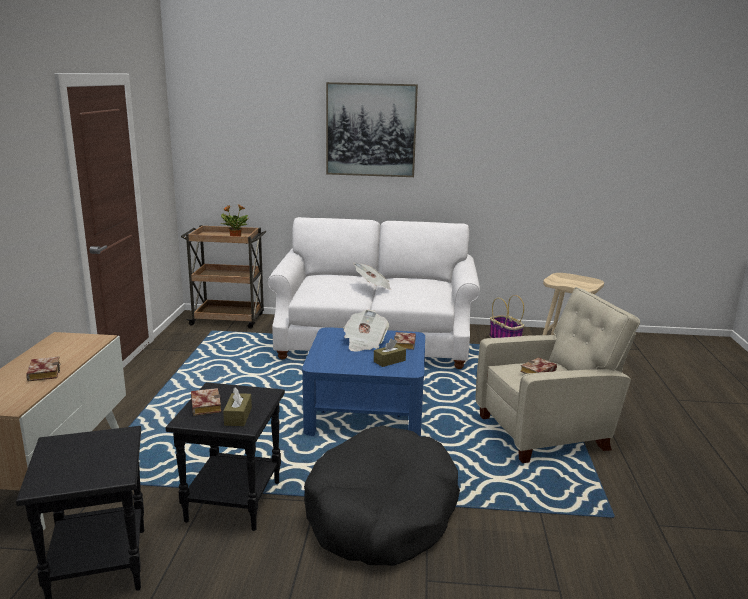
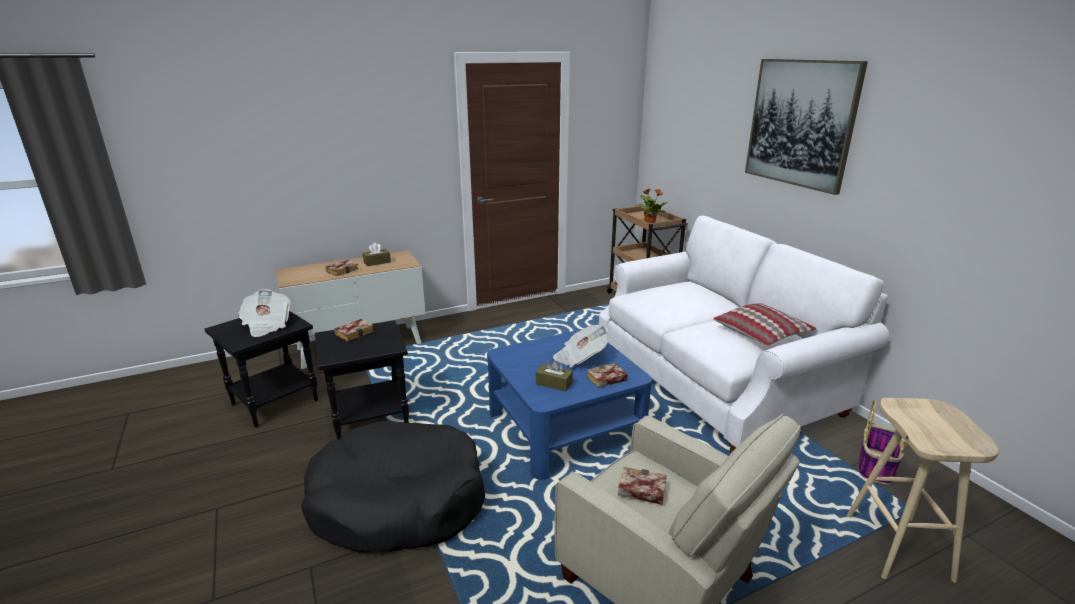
camera: 60 degrees right, 5 degrees up
brown tissue box [223,387,252,426] -> brown tissue box moved to [363,242,391,266]
newspaper [353,263,391,290] -> newspaper moved to [238,289,291,337]
none -> pillow [713,303,817,346]

